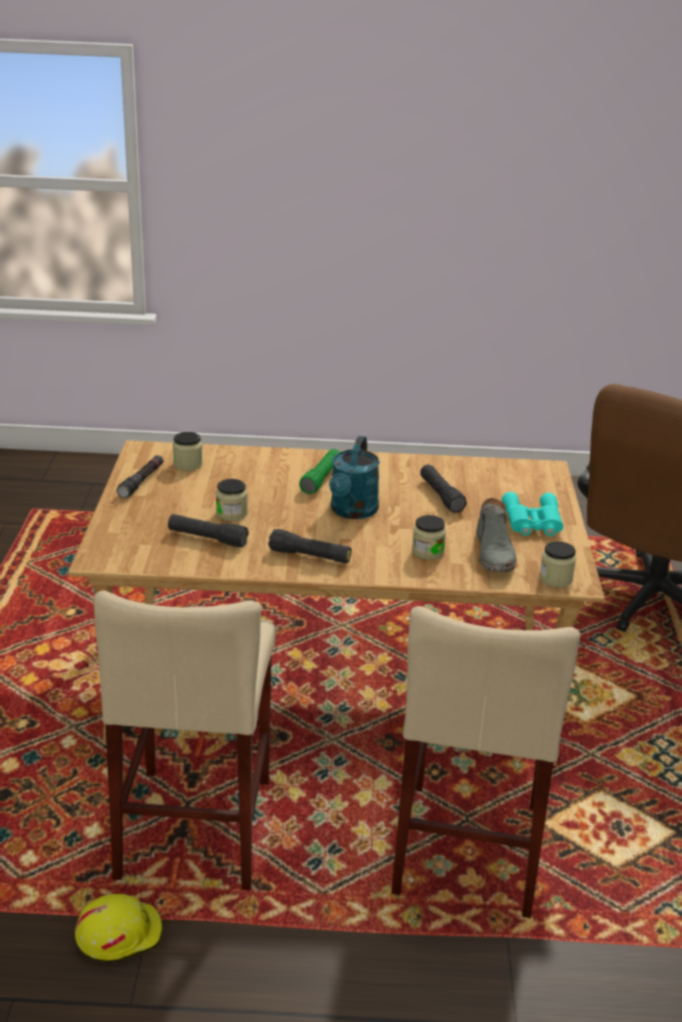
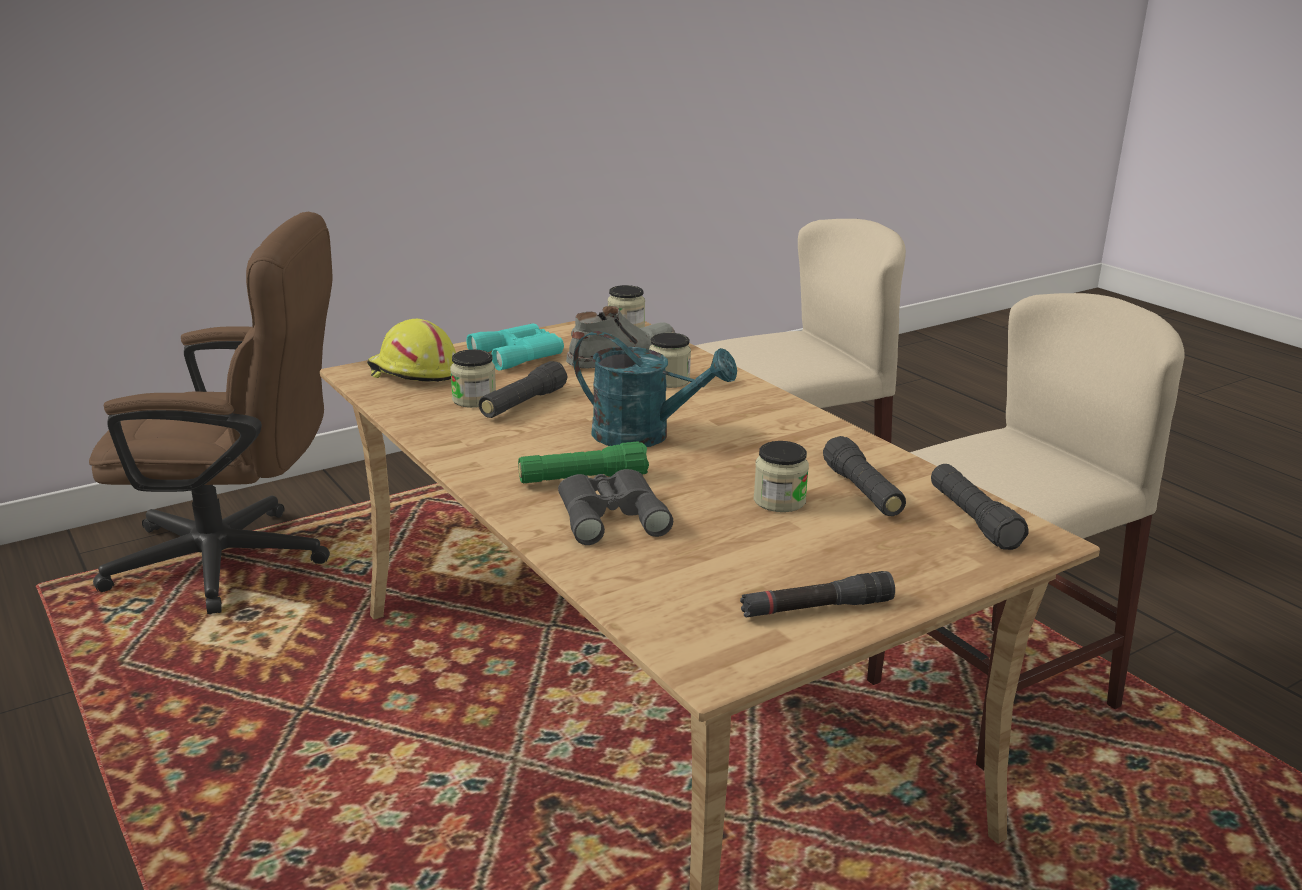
camera: 125 degrees left, 5 degrees down
yellow hard hat [75,894,163,962] -> yellow hard hat moved to [367,319,456,382]
jar [173,432,202,471] -> jar moved to [450,349,496,408]
black flashlight [268,529,351,563] -> black flashlight moved to [931,464,1029,550]
turquoise watering can [329,436,380,519] -> turquoise watering can turned 45 degrees clockwise [573,331,737,447]
none -> grey binoculars [558,469,673,545]

